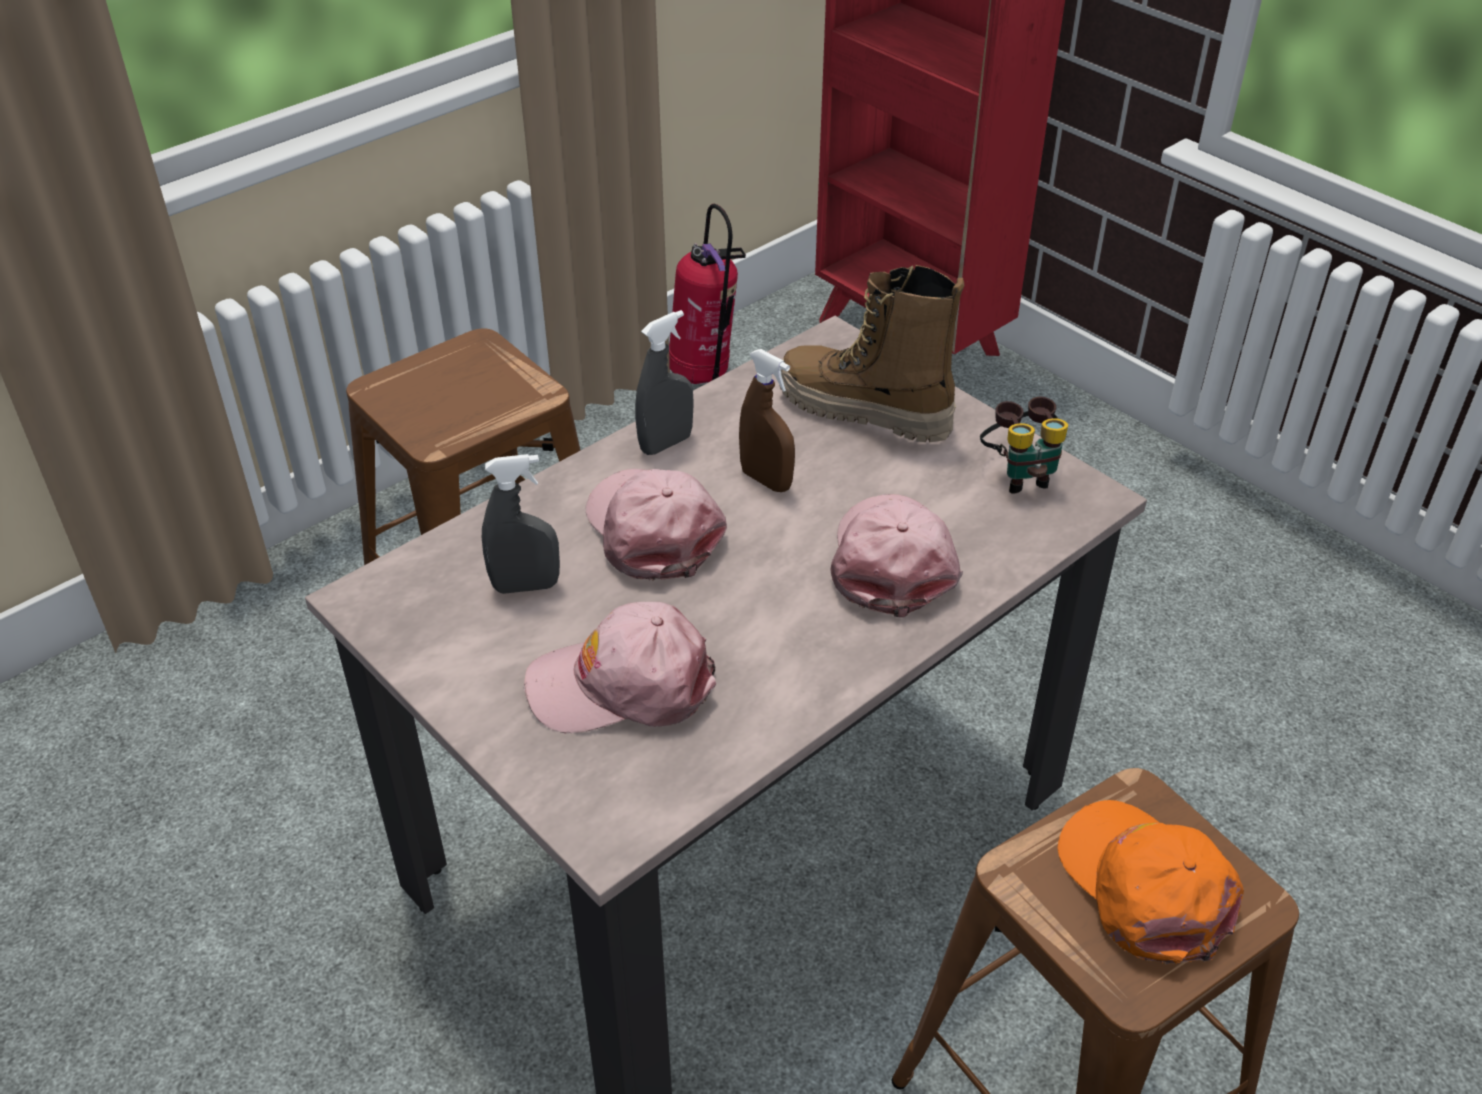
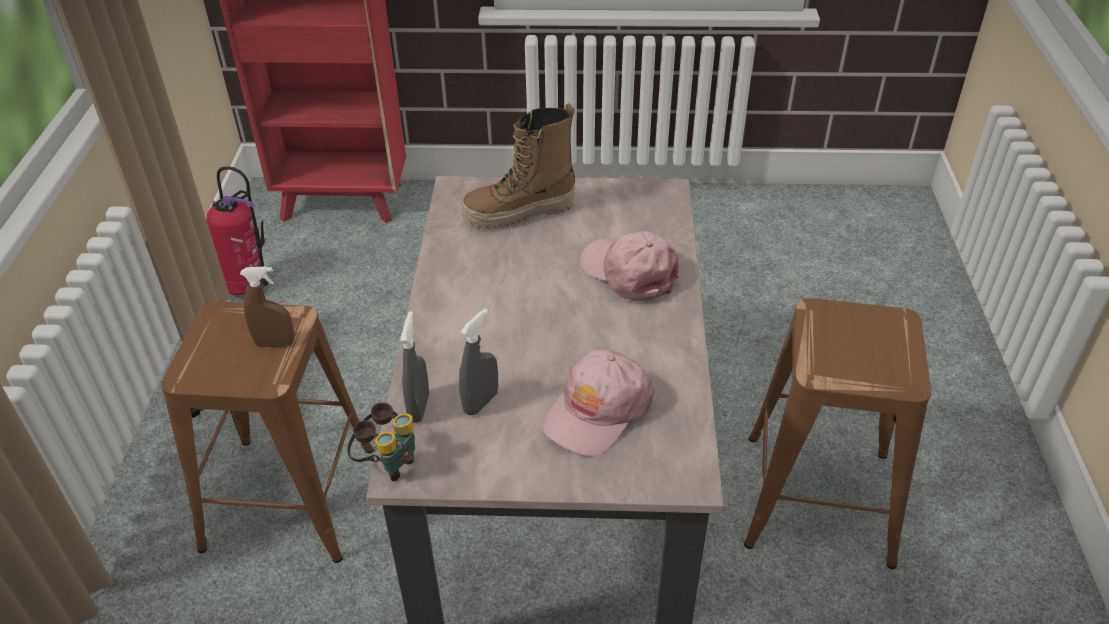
camera: 45 degrees left, 0 degrees up
pink cap [585,469,727,581] -> none
grey spray bottle [635,310,694,455] -> grey spray bottle moved to [400,311,429,423]
brown spray bottle [739,349,795,492] -> brown spray bottle moved to [240,266,294,347]
binoculars [980,397,1068,494] -> binoculars moved to [347,402,415,481]
orange cap [1058,800,1244,965] -> none

